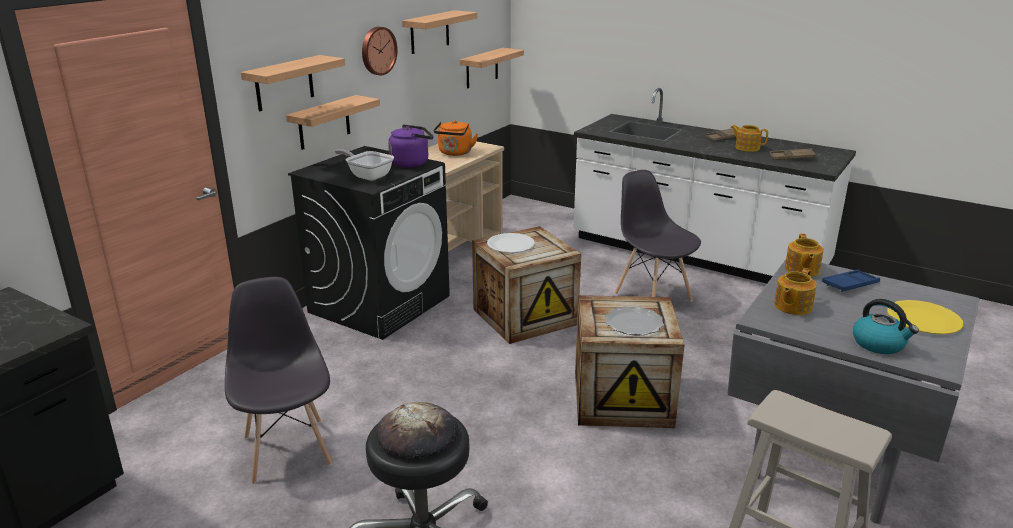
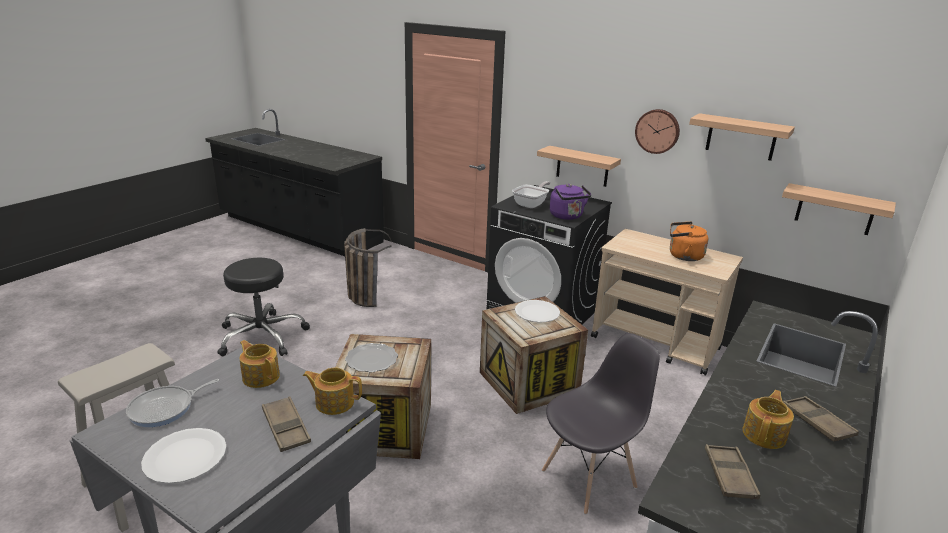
camera: 90 degrees right, 0 degrees up
grey chair [225,277,332,484] -> basket [344,228,392,307]
shelf [241,55,345,111] -> none
bread [376,402,458,458] -> none
blue tray [822,270,880,292] -> brown tray [262,396,311,452]
kettle [853,299,919,354] -> frying pan [126,379,219,427]
yellow plate [887,300,964,334] -> white plate [141,428,227,484]

